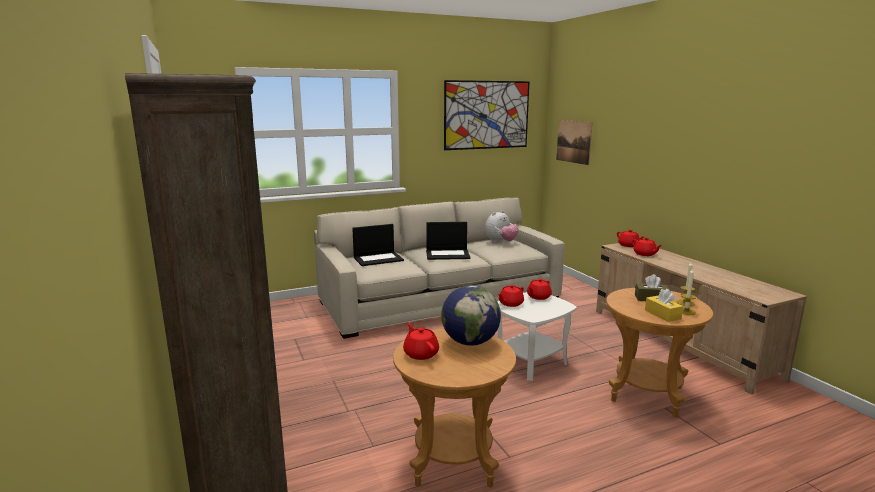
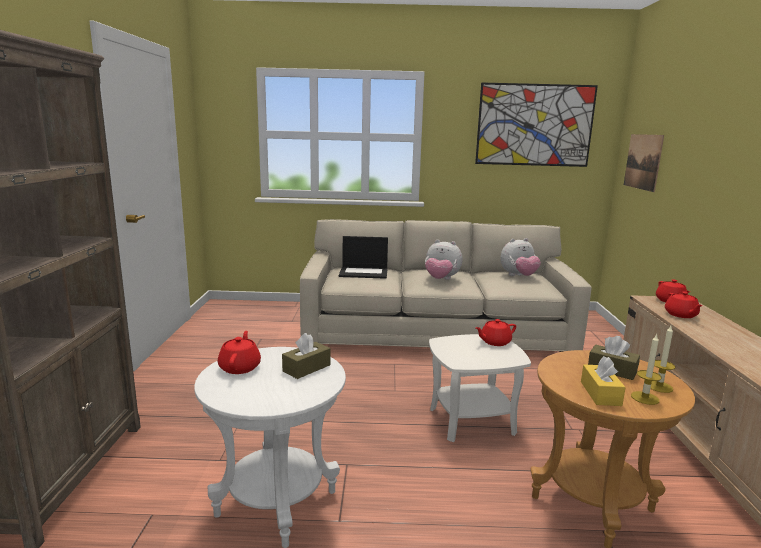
camera: 25 degrees right, 0 degrees up
brown side table [393,329,516,487] -> white side table [194,347,346,548]
laptop [426,222,470,260] -> plush toy [425,240,463,280]
globe [441,285,501,346] -> brown tissue box [282,333,331,379]
red teapot [498,285,524,307] -> none

